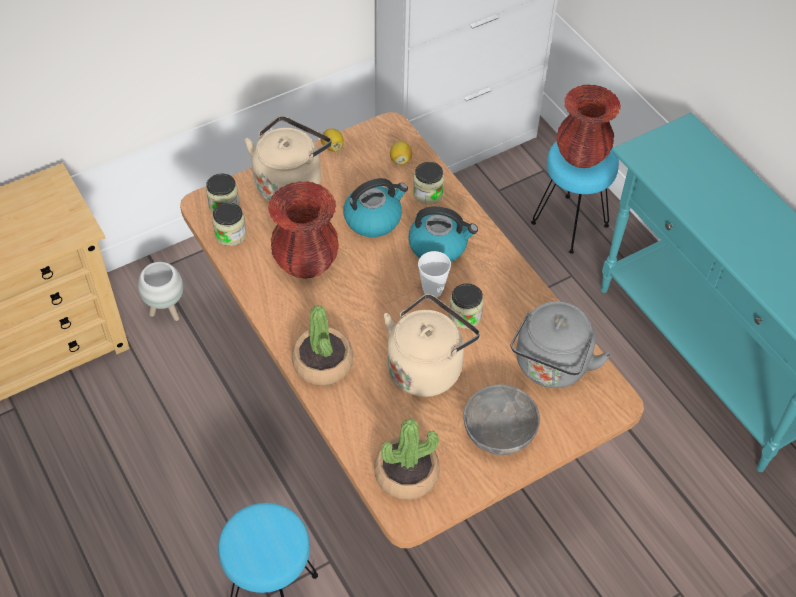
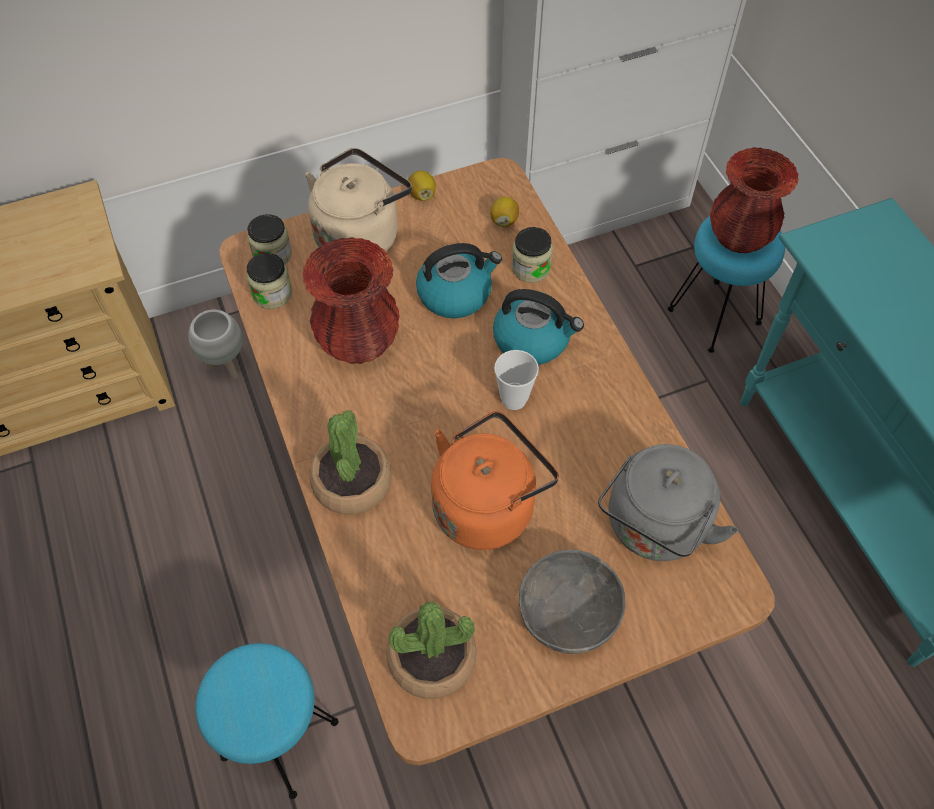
camera: 10 degrees right, 5 degrees up
beige kettle [384,294,480,397] -> orange kettle [431,411,559,550]
jar [449,283,484,329] -> none

